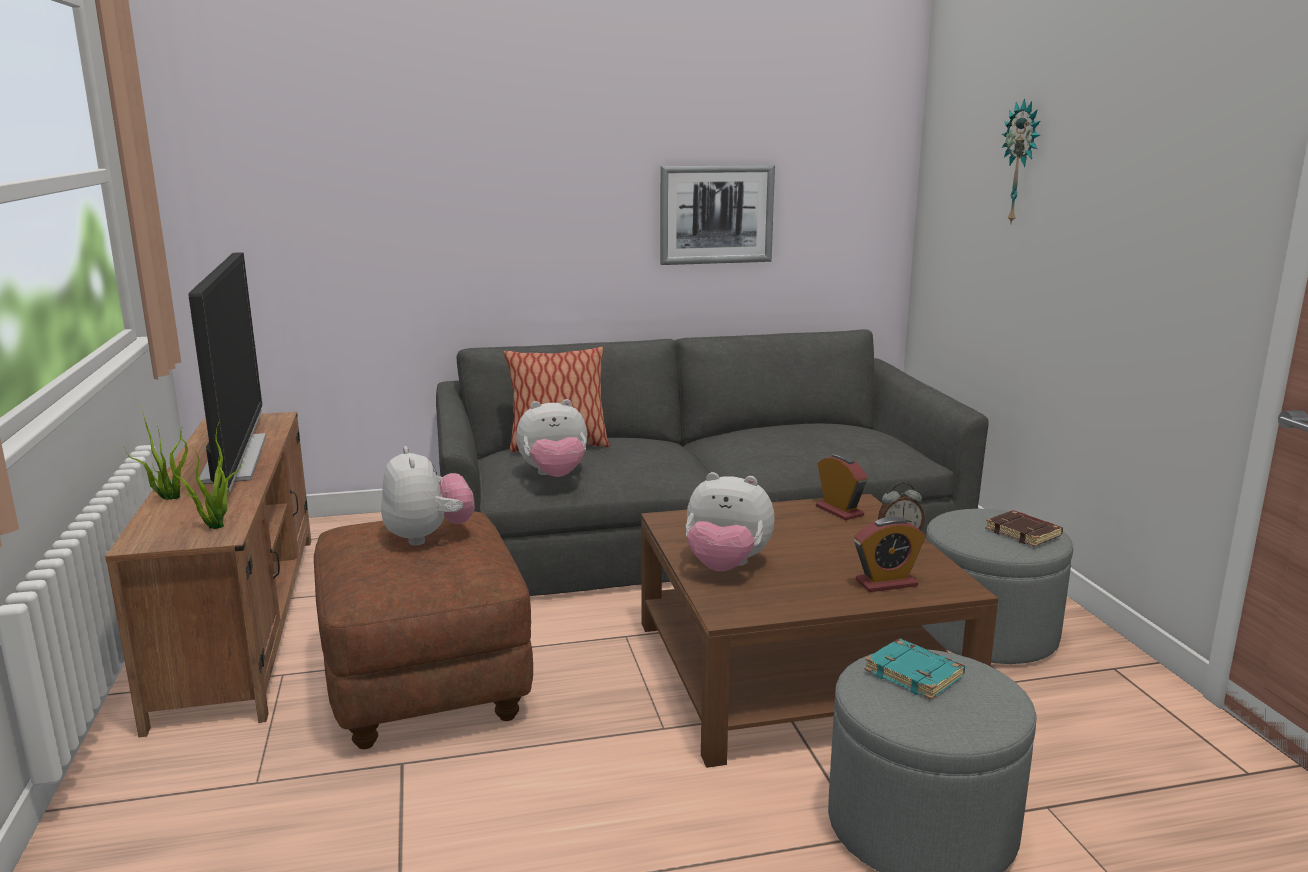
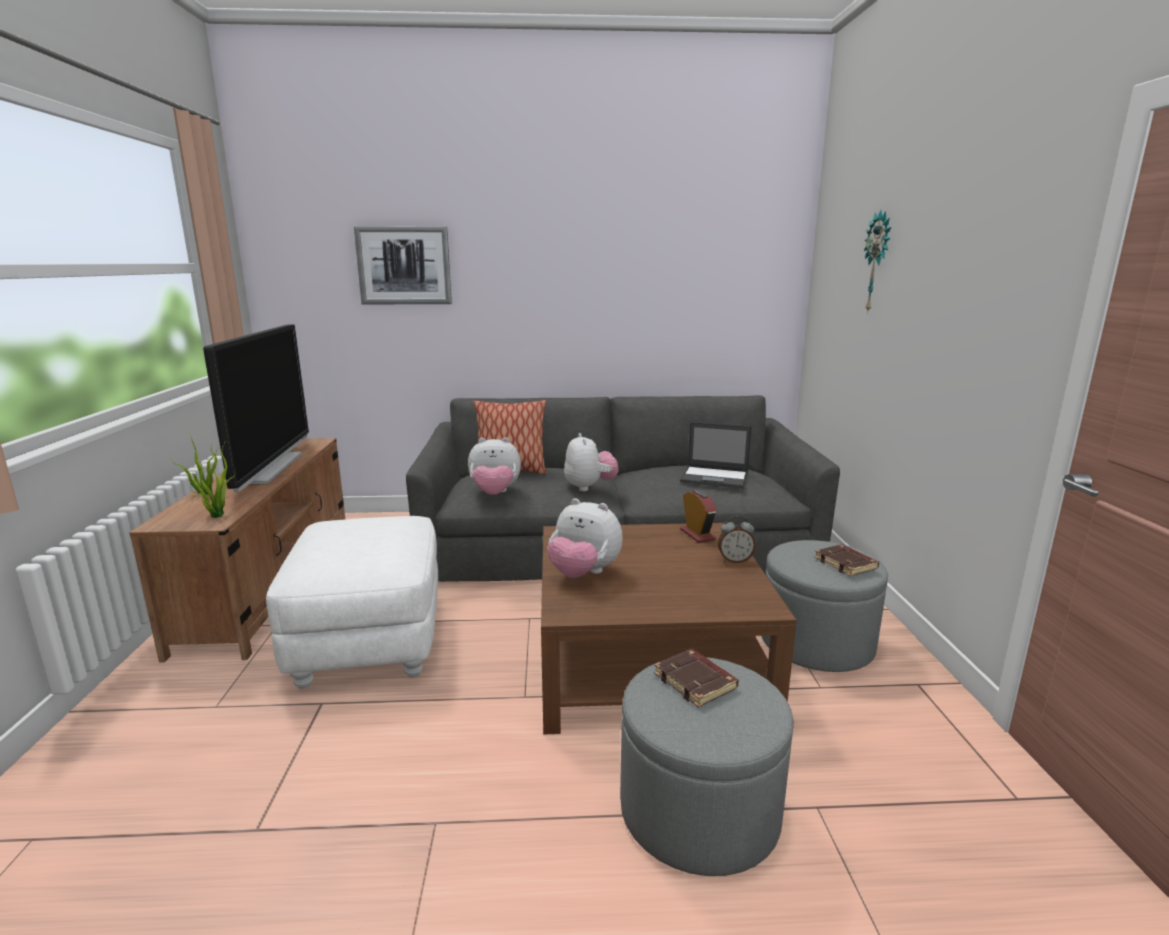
camera: 10 degrees right, 0 degrees up
brown ottoman [314,511,533,749] -> white ottoman [266,516,438,689]
plush toy [381,446,475,546] -> plush toy moved to [564,433,619,491]
picture [660,165,775,265] -> picture moved to [354,226,452,304]
alarm clock [854,516,926,592] -> none
turquoise book [865,639,965,699] -> brown book [654,649,739,708]
none -> laptop [680,422,752,489]

